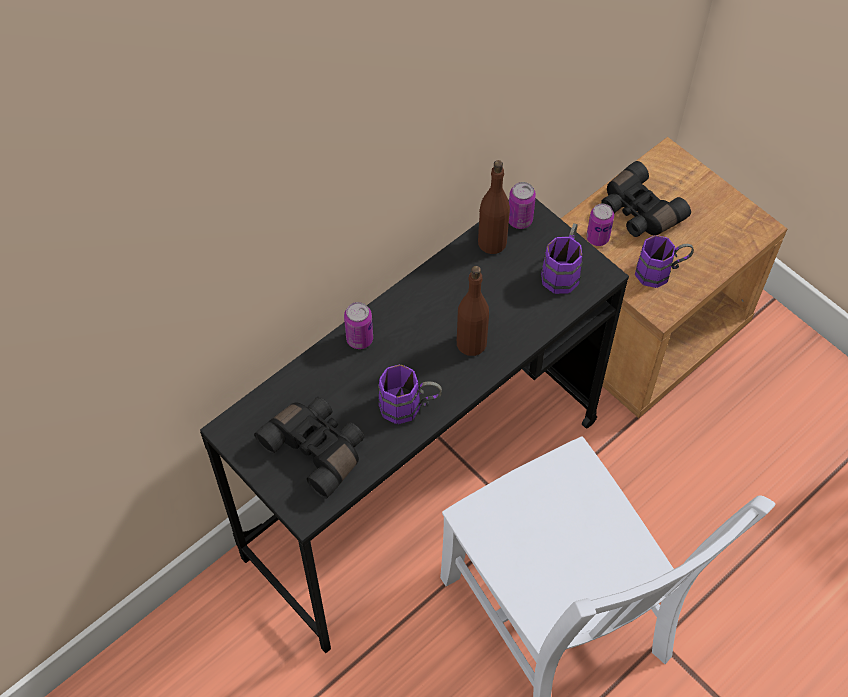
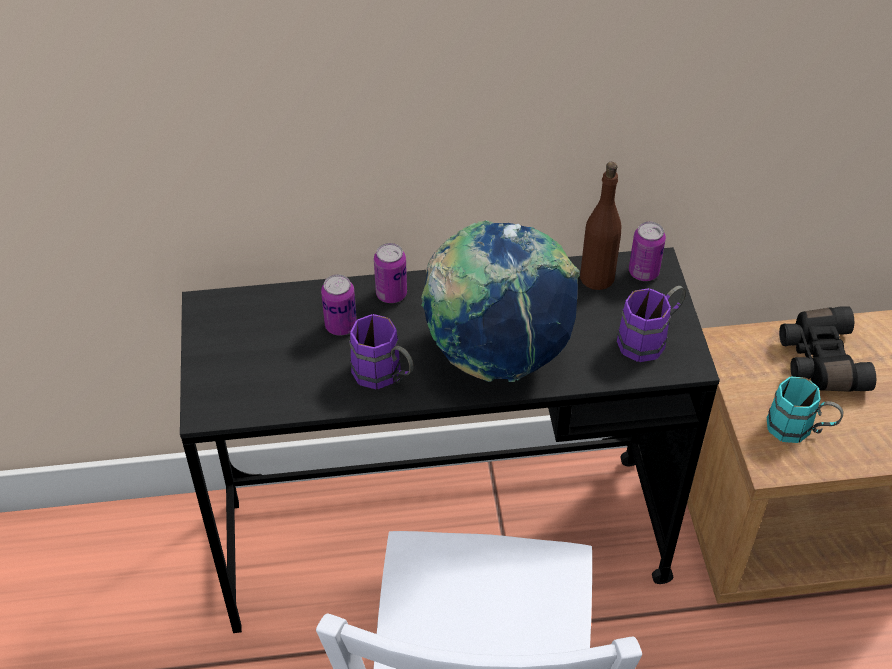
camera: 35 degrees right, 10 degrees down
black binoculars [254,397,364,499] -> none
brown bottle [457,266,489,356] -> globe [421,220,580,382]
can [586,204,614,246] -> can moved to [321,274,357,336]
purple mug [635,235,694,288] -> turquoise mug [767,377,843,443]

